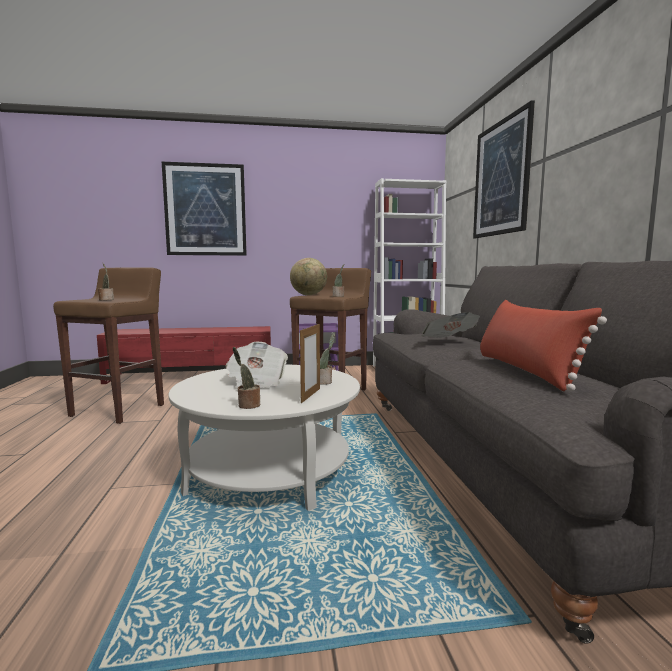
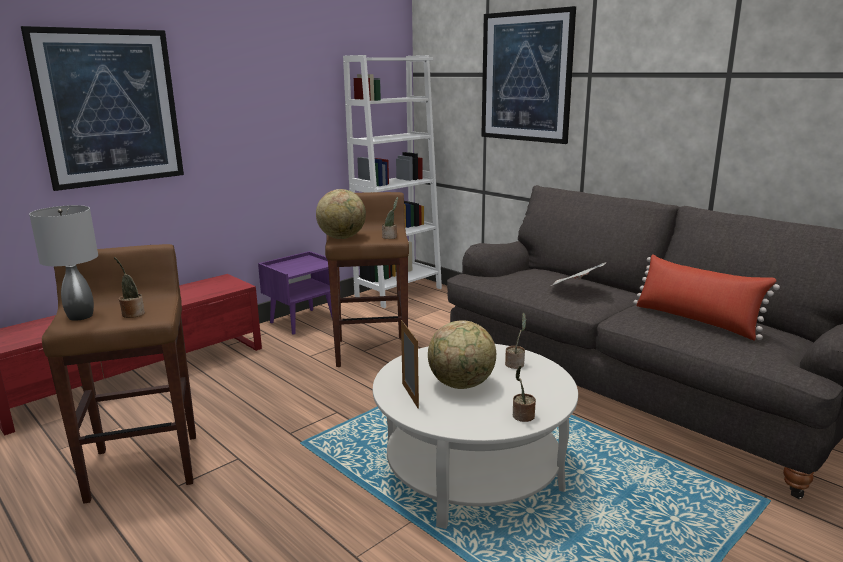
camera: 35 degrees left, 10 degrees up
newspaper [226,342,288,389] -> globe [428,320,496,389]
picture frame [300,322,320,403] -> picture frame moved to [401,320,419,409]
none -> grey table lamp [29,205,98,321]

